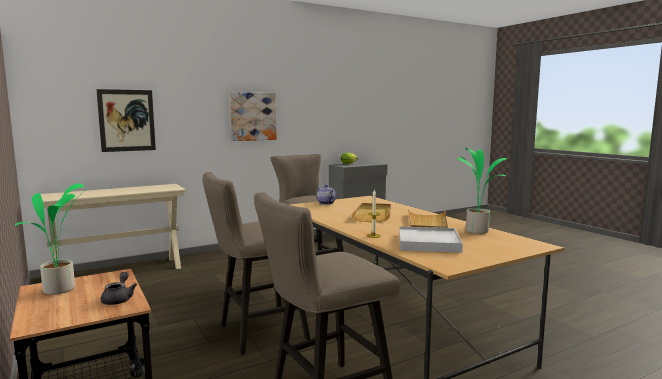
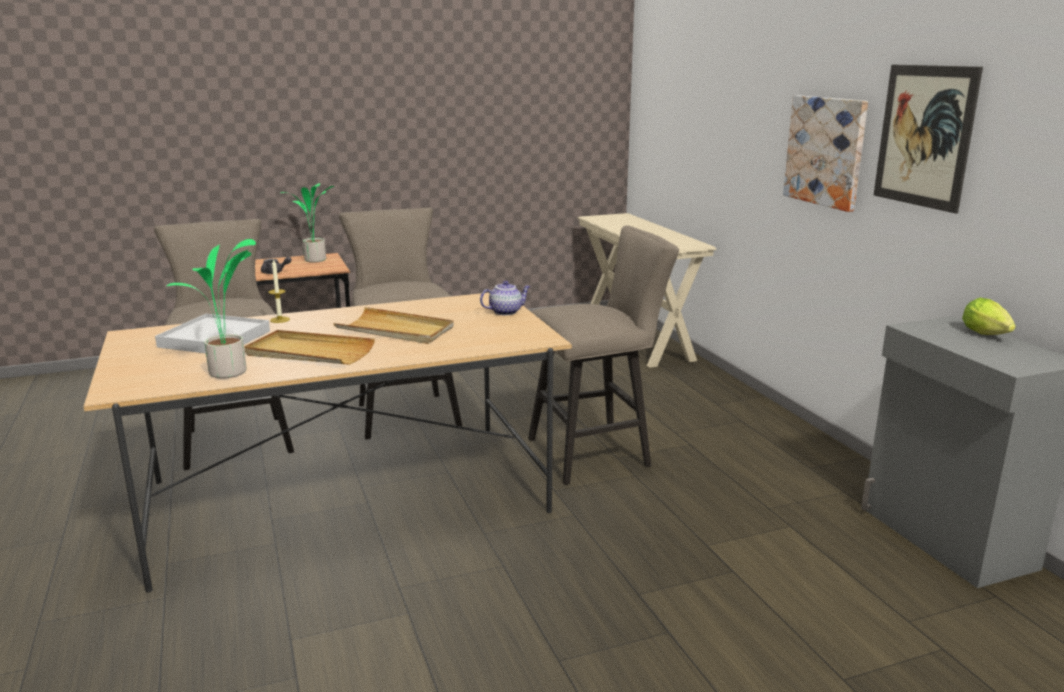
camera: 100 degrees right, 10 degrees up
picture [96,89,156,152] -> picture moved to [874,65,983,214]

